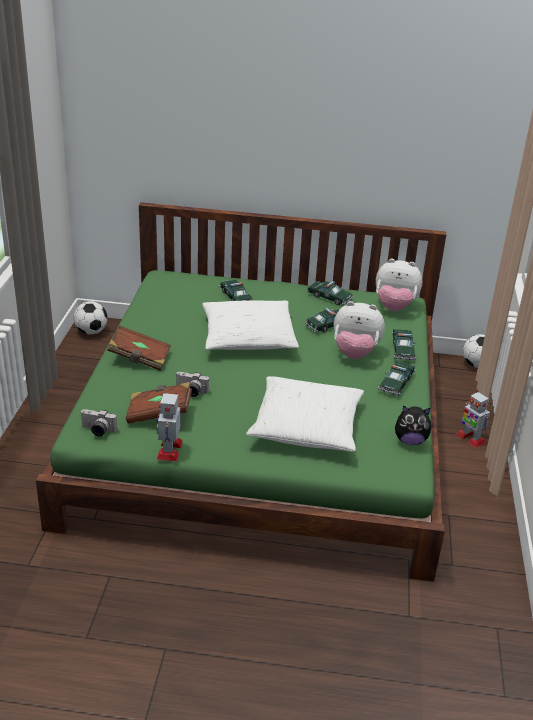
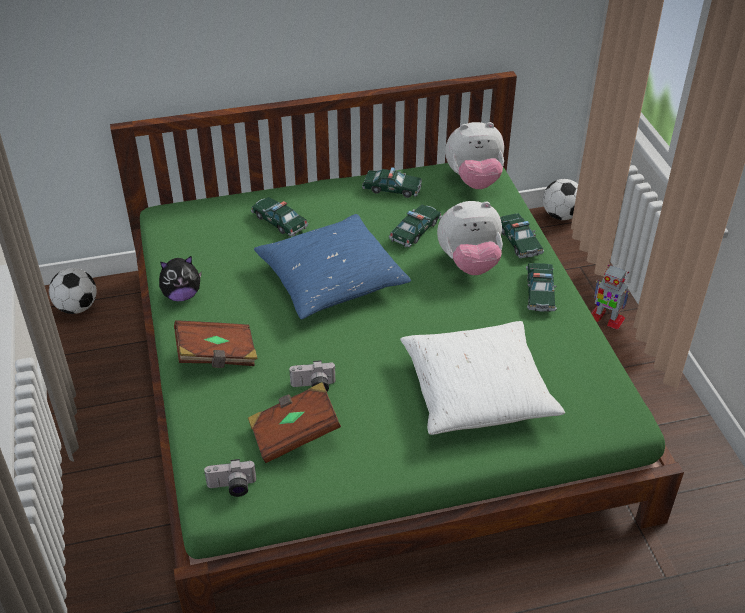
camera: 20 degrees left, 10 degrees up
toy robot [157,392,183,461] -> none
white pillow [202,300,299,350] -> blue pillow [254,214,411,319]
plush toy [395,405,433,445] -> plush toy moved to [159,256,202,301]

